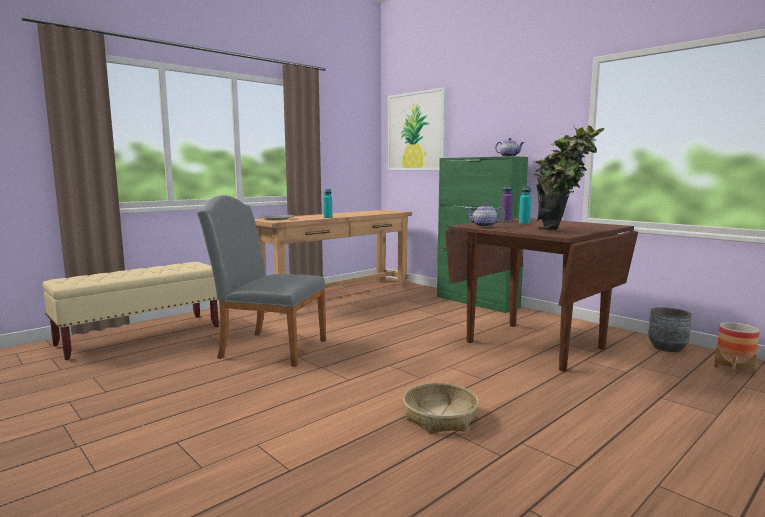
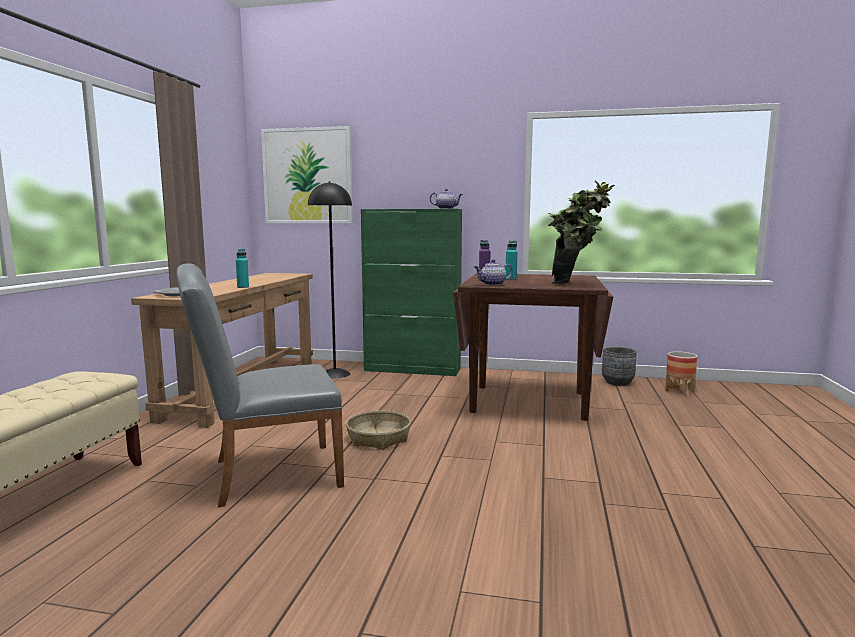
camera: 35 degrees left, 0 degrees up
basket [403,383,479,434] -> basket moved to [346,411,411,450]
none -> black floor lamp [308,181,352,379]

